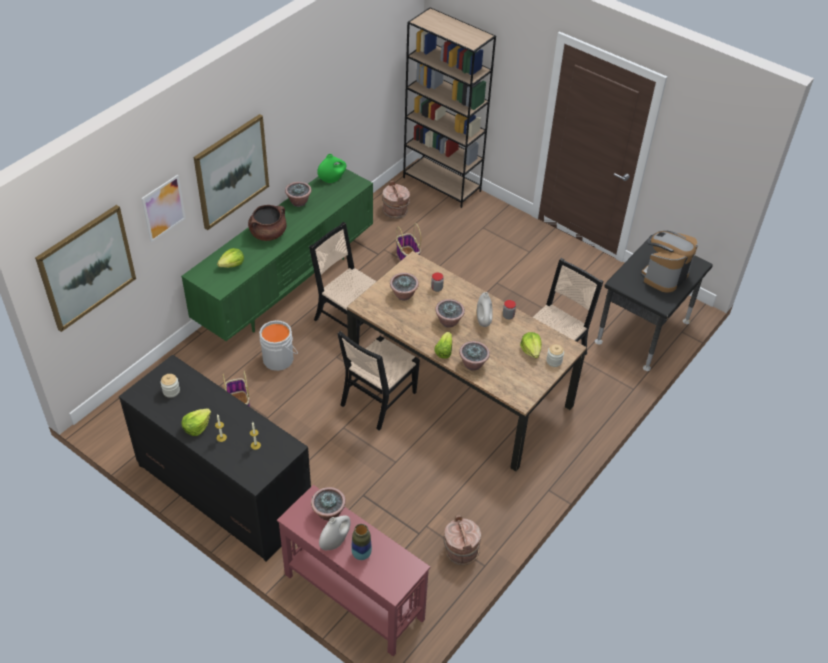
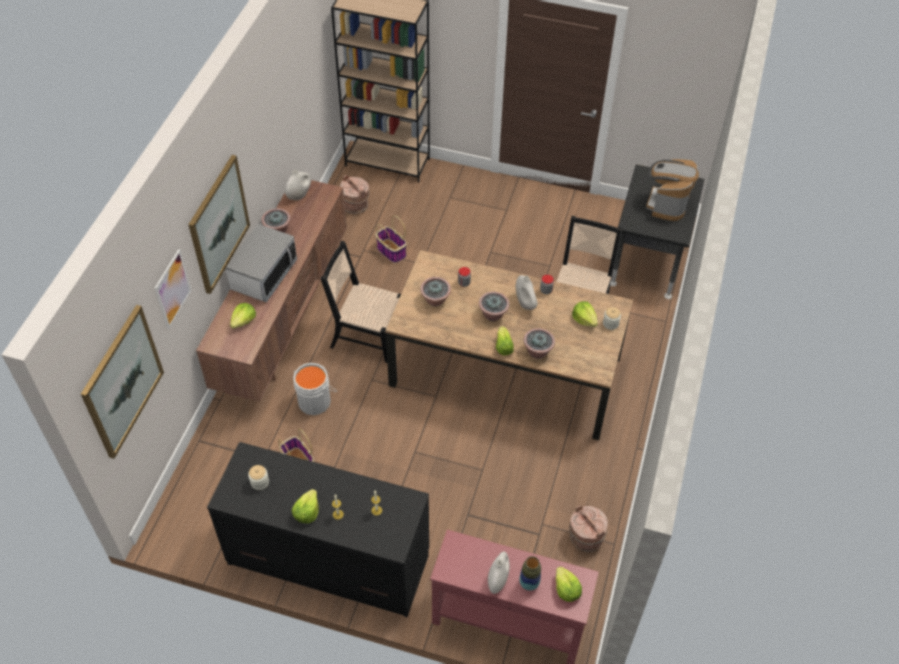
camera: 20 degrees left, 5 degrees up
green cabinet [181,164,373,341] -> brown cabinet [196,180,347,402]
brown cooking pot [248,205,287,241] -> microwave [226,224,297,302]
potted plant [311,487,346,521] -> none
green vase [317,154,346,183] -> white vase [285,170,311,200]
chair [337,331,420,430] -> none
none -> lettuce [556,567,582,602]

